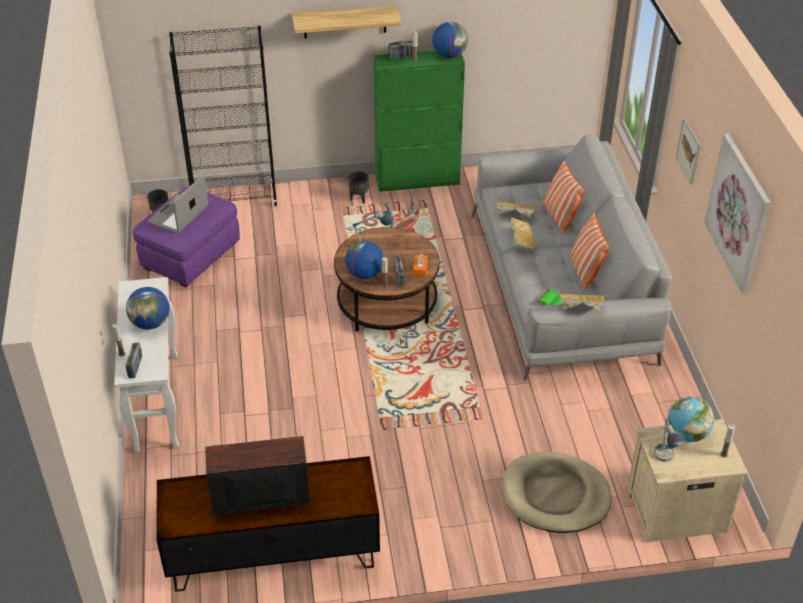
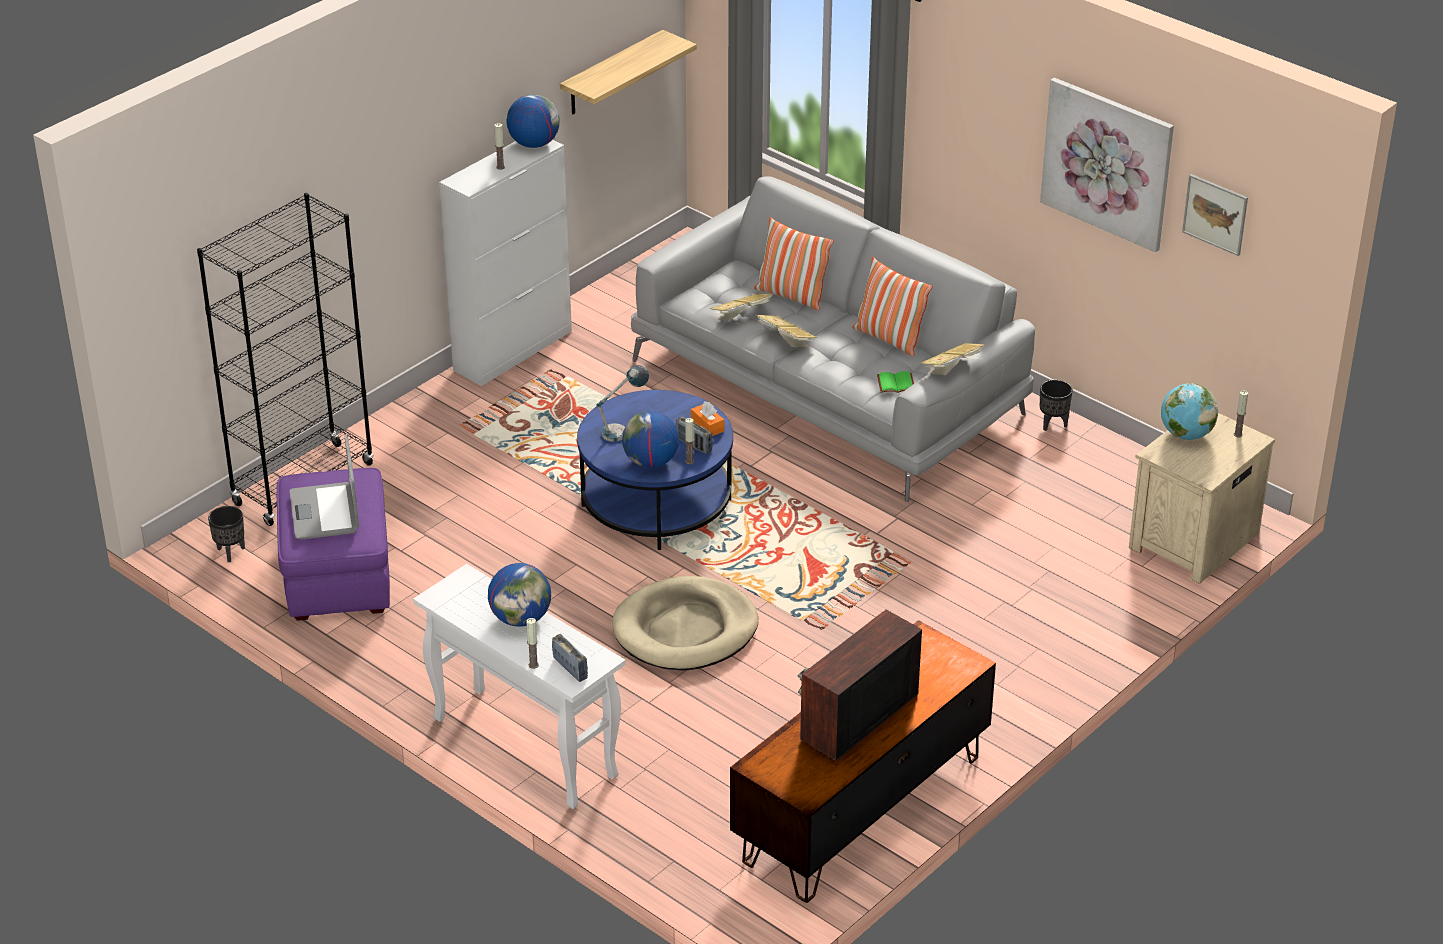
camera: 40 degrees left, 5 degrees down
shelf [292,6,401,39] -> shelf moved to [560,30,697,114]
brown coffee table [334,227,440,331] -> blue coffee table [577,390,733,550]
black planter [348,171,369,204] -> black planter moved to [1040,380,1073,431]
green cabinet [374,50,465,192] -> white cabinet [439,140,572,386]
radio [388,41,413,59] -> none
beige dog bed [502,452,612,533] -> beige dog bed moved to [612,576,758,671]
table lamp [653,418,686,462] -> none
picture [676,118,701,185] -> picture moved to [1182,174,1248,256]

